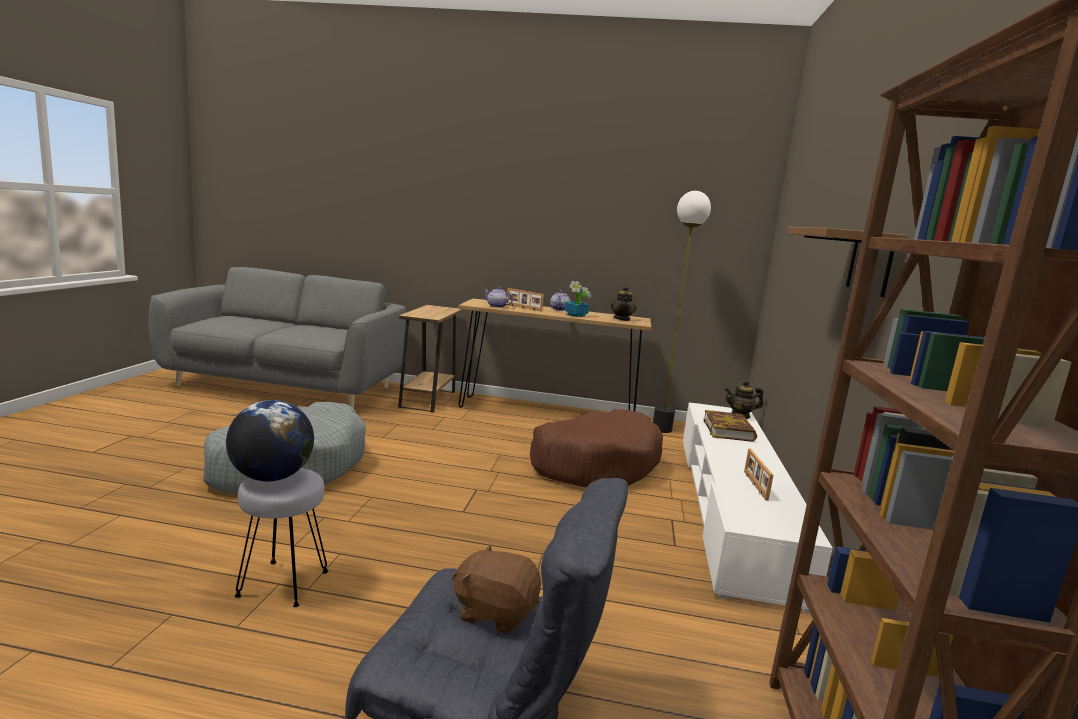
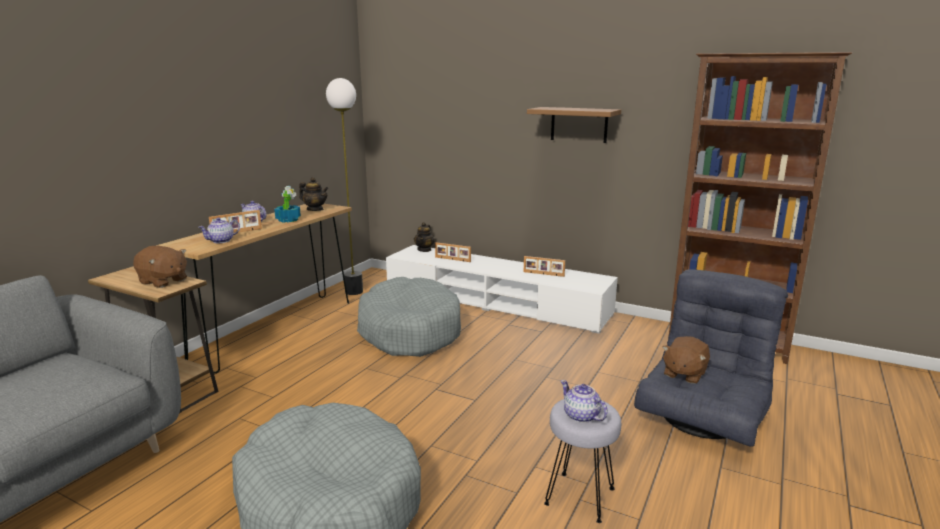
camera: 70 degrees left, 5 degrees up
globe [226,400,314,481] -> teapot [561,380,608,423]
brown dog bed [530,409,663,487] -> grey dog bed [357,277,461,357]
book [704,410,757,442] -> picture frame [435,242,471,262]
none -> brown plush toy [133,246,187,288]

